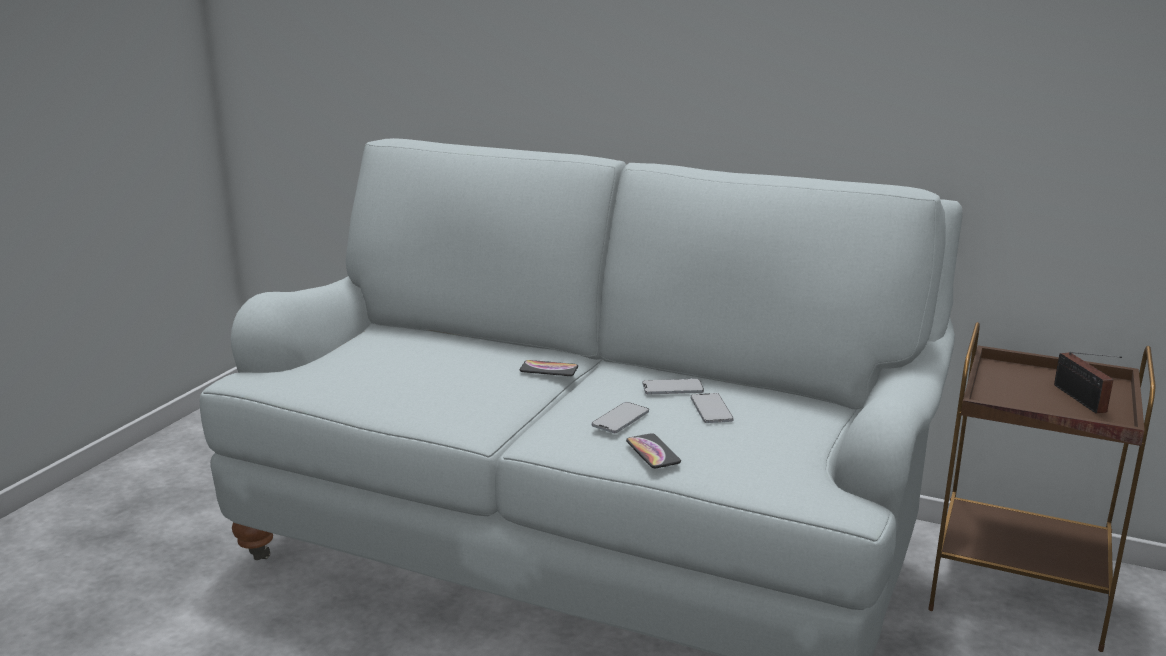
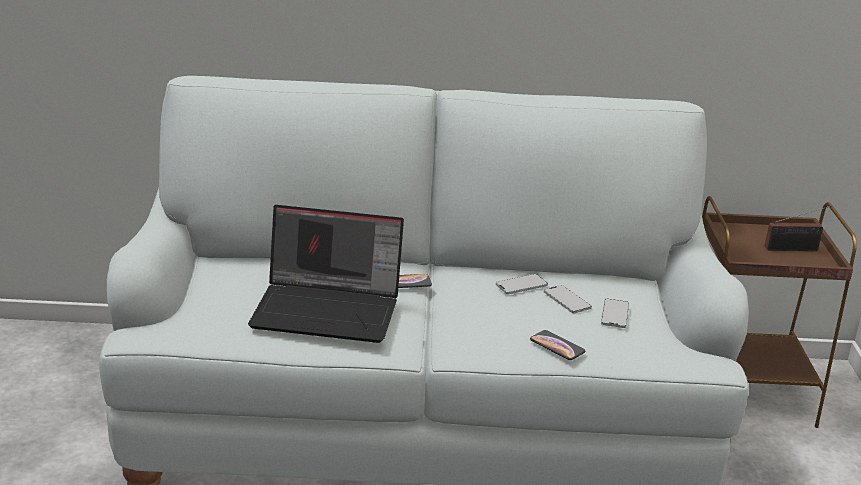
camera: 25 degrees left, 5 degrees up
phone [592,402,649,433] -> phone moved to [601,299,629,328]
radio [1054,352,1122,413] -> radio turned 60 degrees counterclockwise [765,206,831,251]
none -> laptop [248,205,404,343]

